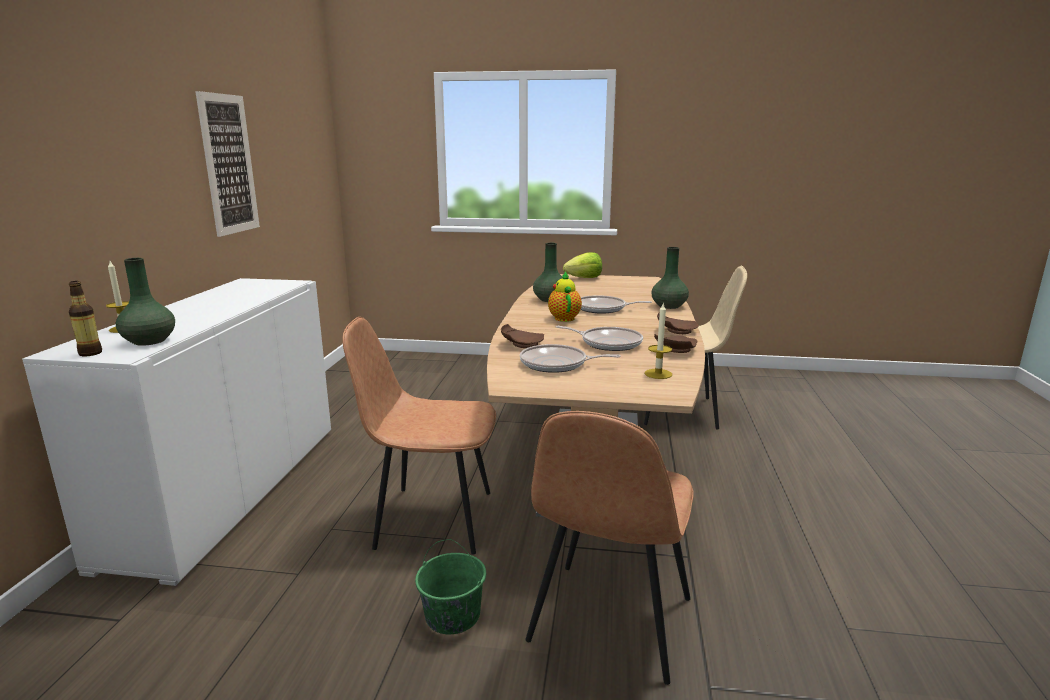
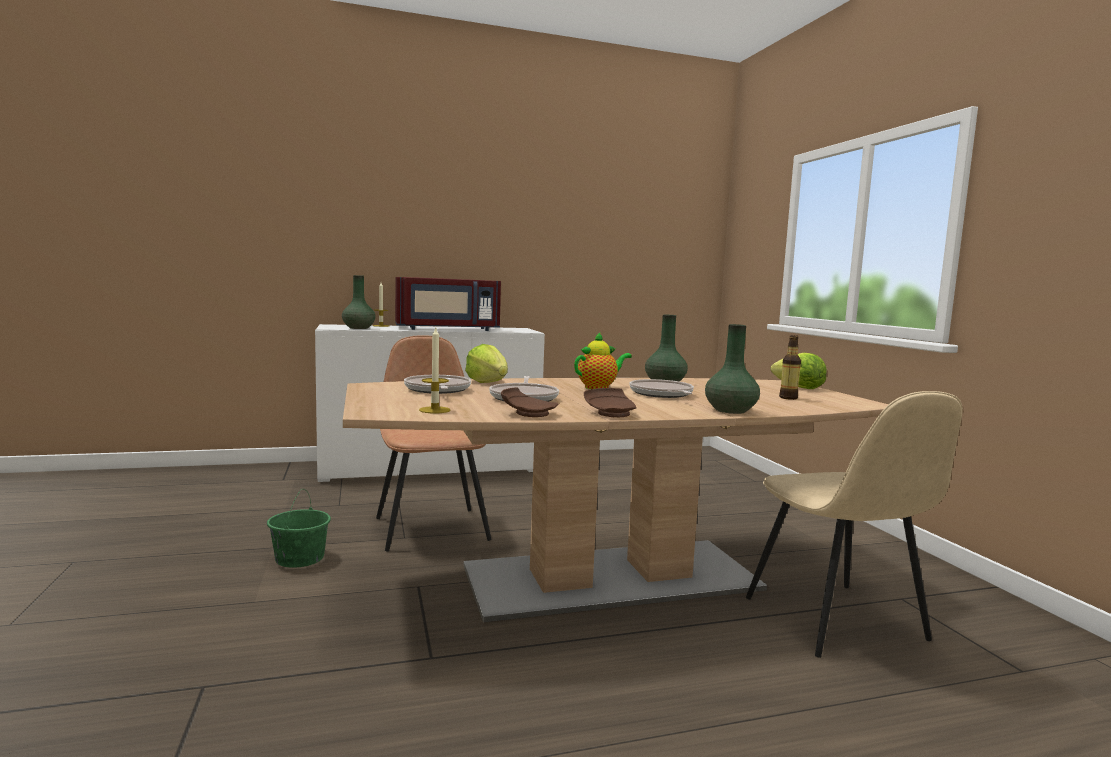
camera: 65 degrees right, 10 degrees down
bottle [69,281,102,356] -> bottle moved to [779,335,801,400]
picture [195,91,260,237] -> none
brown plate [501,324,544,348] -> lettuce [465,344,508,383]
brown chair [525,411,694,685] -> none
none -> red microwave [395,277,501,331]

